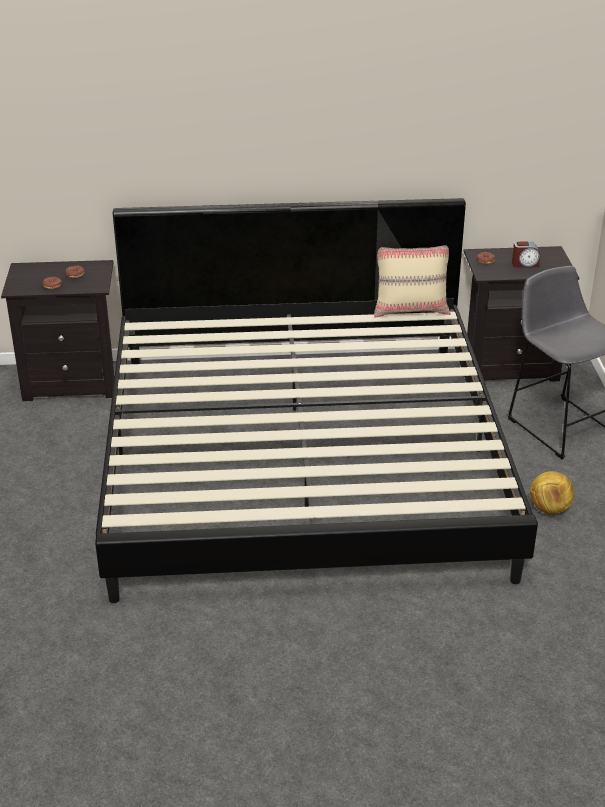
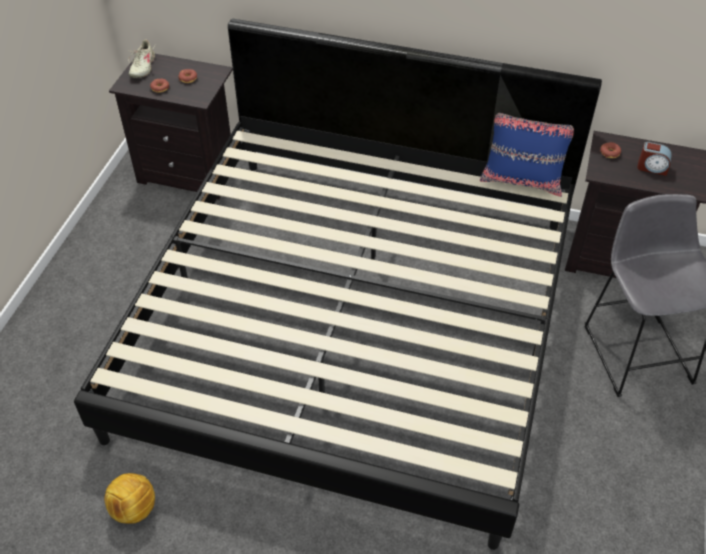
camera: 20 degrees right, 15 degrees up
beige pillow [374,245,451,318] -> blue pillow [480,113,574,197]
football [530,471,574,514] -> football moved to [104,473,155,524]
none -> beige shoe [128,39,155,78]

